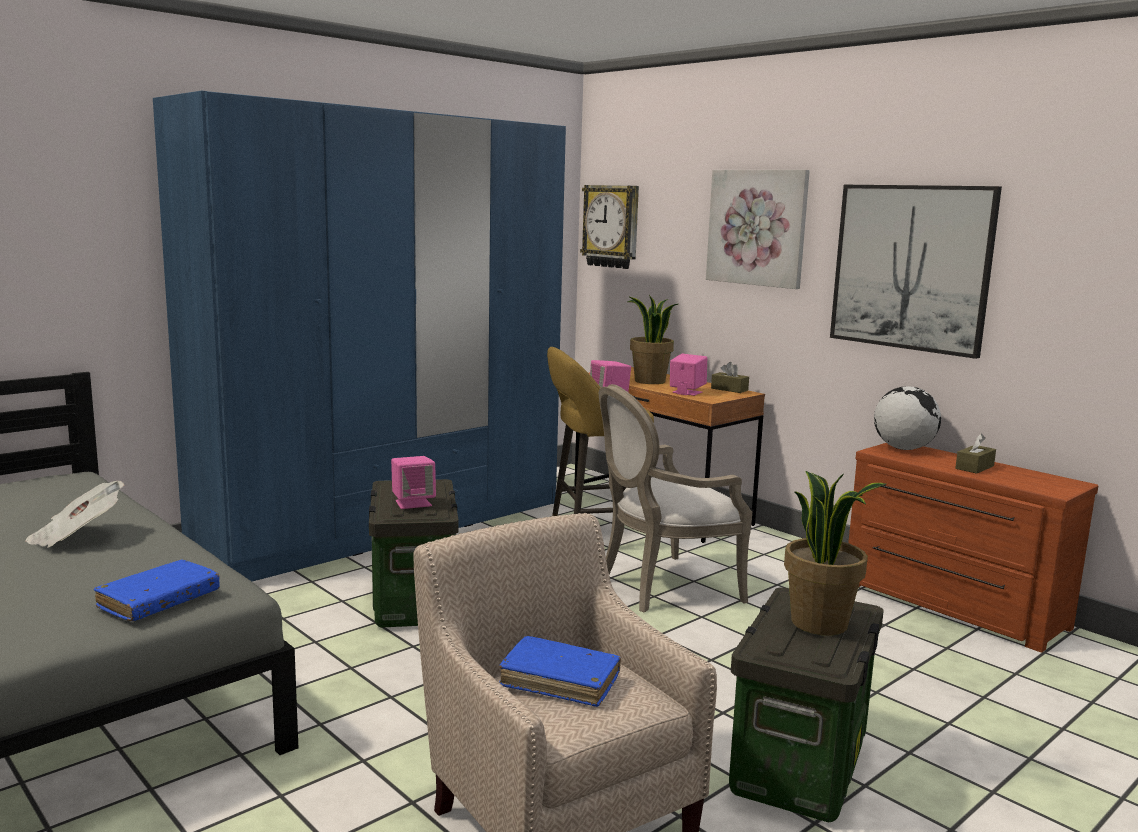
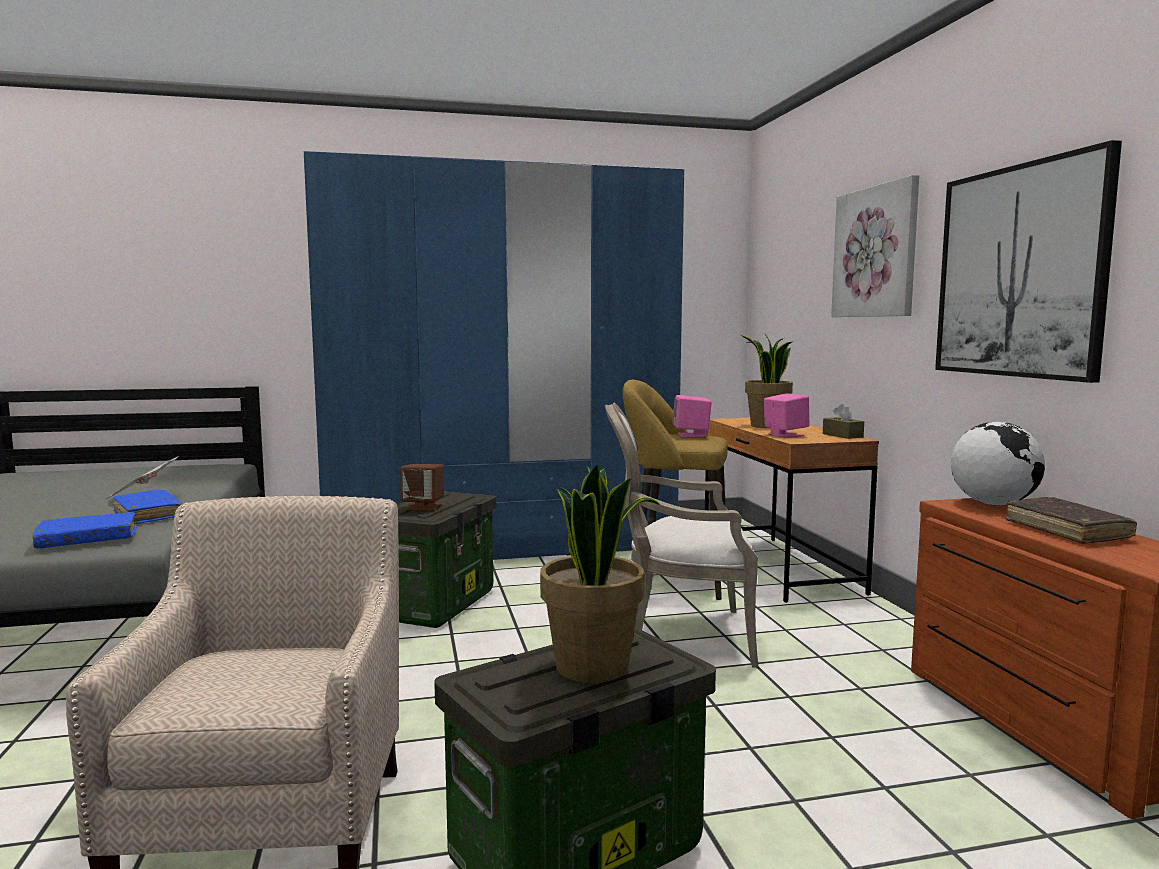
camera: 30 degrees right, 5 degrees down
pink speaker [391,456,436,509] -> brown speaker [400,464,444,511]
blue book [499,636,621,707] -> blue book moved to [113,490,183,524]
wall clock [580,185,639,269] -> none
brown tissue box [955,434,996,474] -> brown book [1005,497,1137,544]

